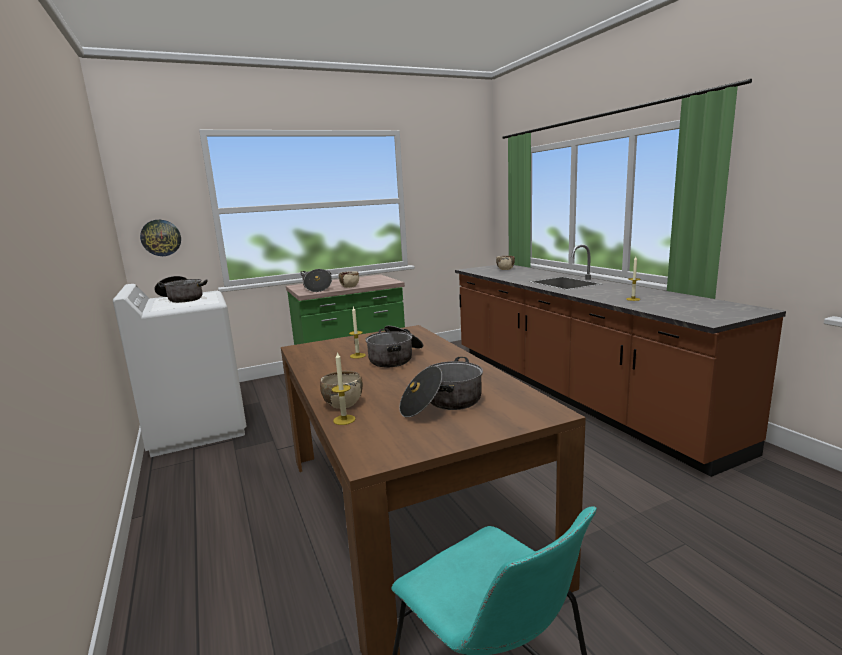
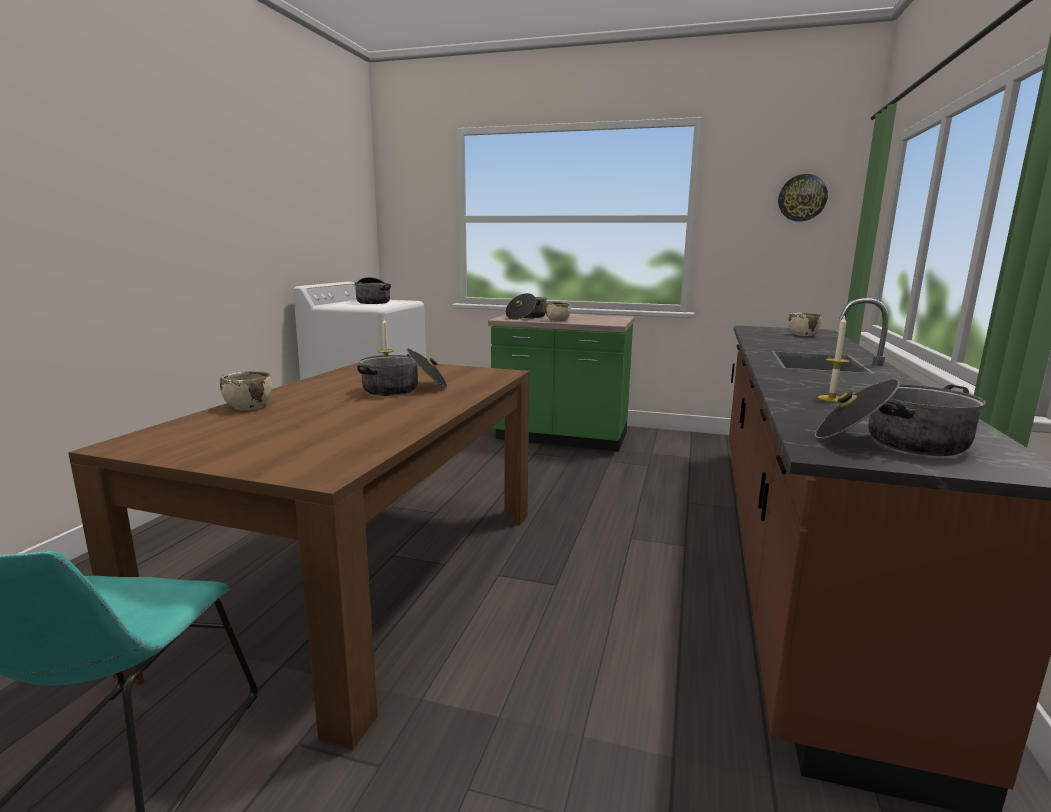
camera: 40 degrees right, 0 degrees up
wall clock [140,220,181,256] -> wall clock moved to [778,174,828,222]
candle [332,351,355,425] -> none
cooking pot [399,357,483,418] -> cooking pot moved to [815,379,986,456]

